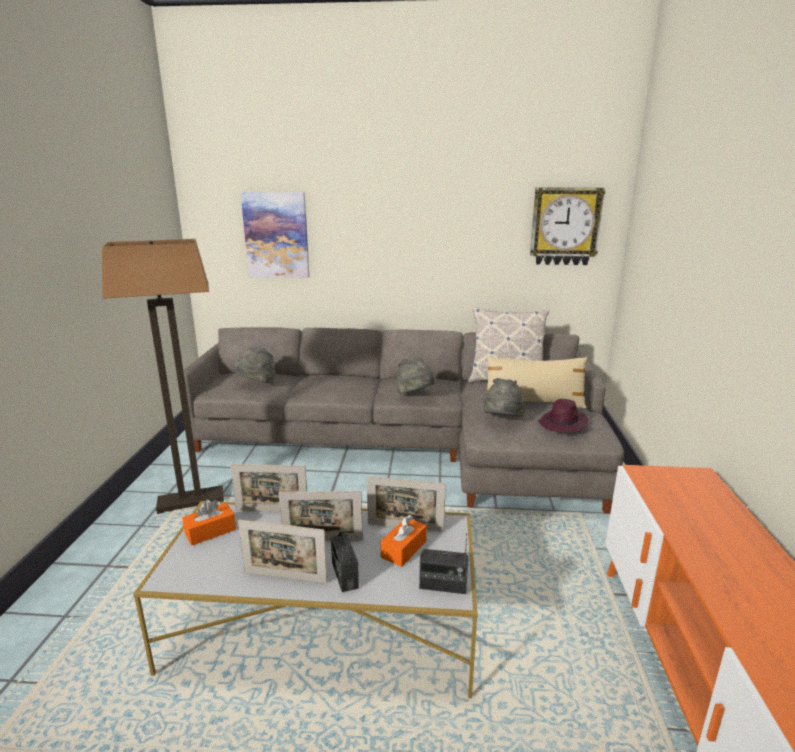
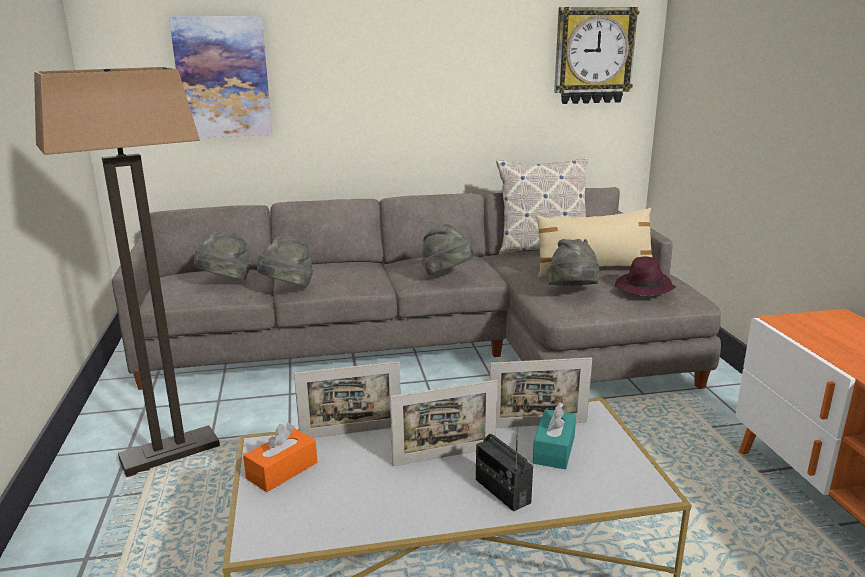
camera: 15 degrees left, 0 degrees up
picture frame [238,520,327,583] -> none
orange tissue box [381,515,427,567] -> turquoise tissue box [533,403,576,469]
radio [419,533,469,594] -> none
none -> grey hat [257,235,313,286]

